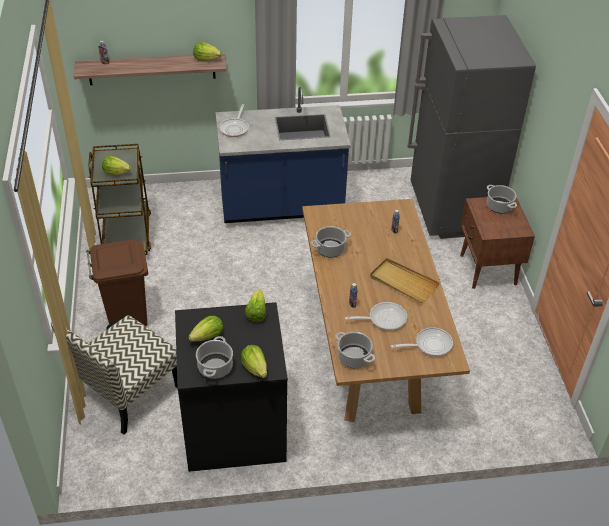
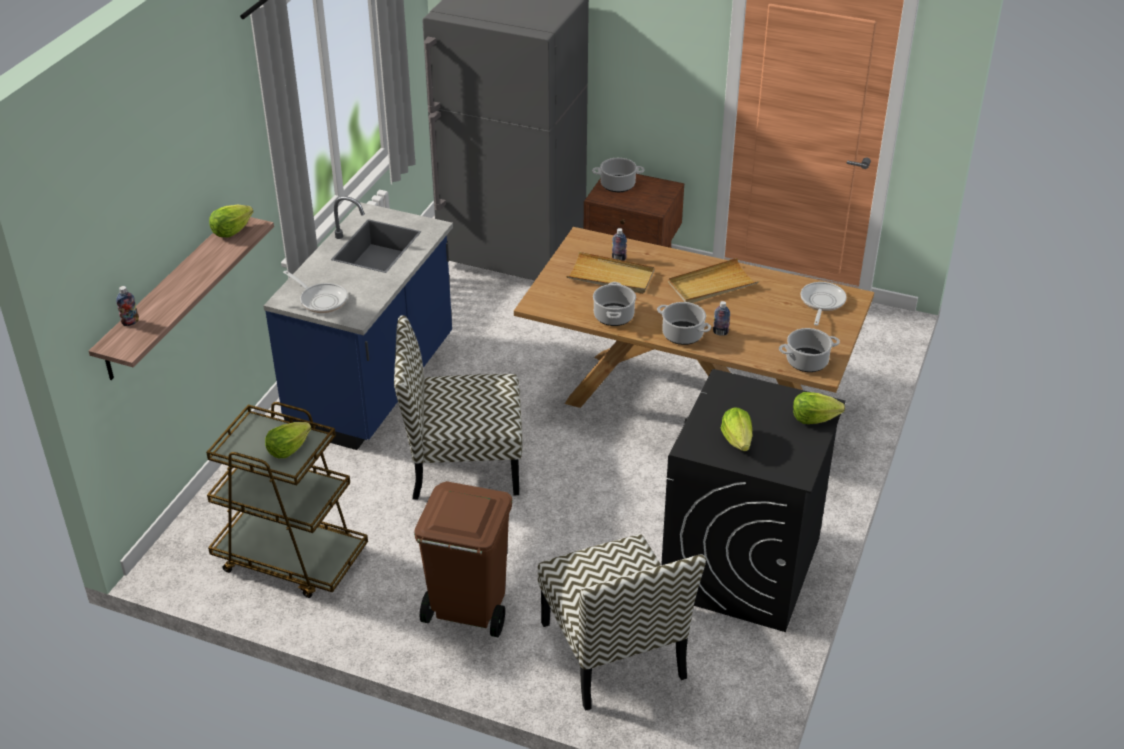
camera: 60 degrees left, 5 degrees down
cooking pot [196,336,233,379] -> cooking pot moved to [657,302,711,345]
lettuce [245,289,266,322] -> none
frying pan [345,302,407,330] -> none
none -> chair [394,315,523,500]
none -> beige tray [566,252,654,294]

